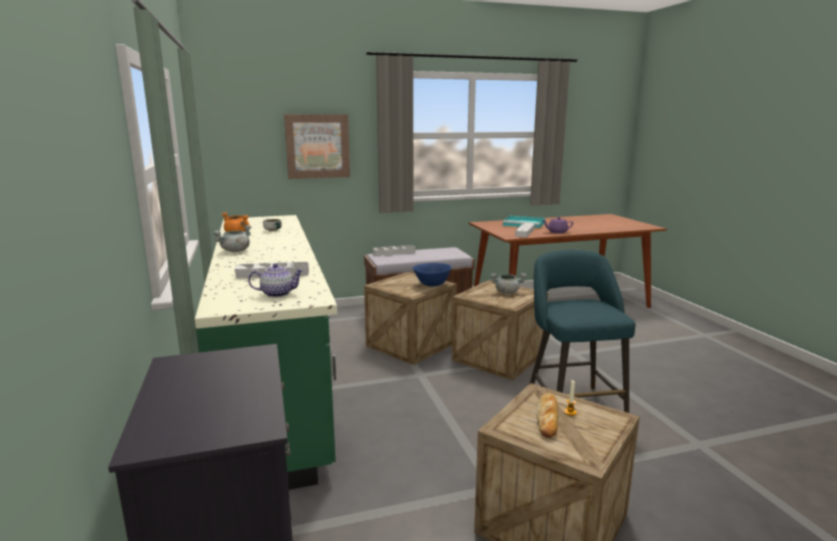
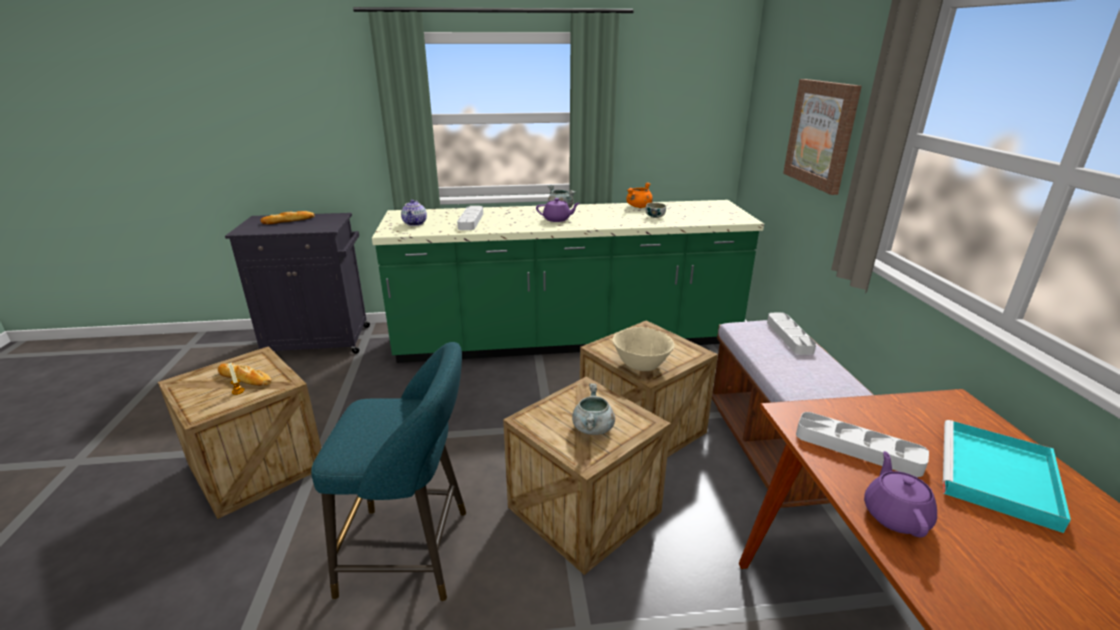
camera: 100 degrees right, 10 degrees up
blue bowl [413,263,452,286] -> beige bowl [612,327,675,371]
none -> bread [261,211,315,225]
none -> purple teapot [536,198,580,222]

